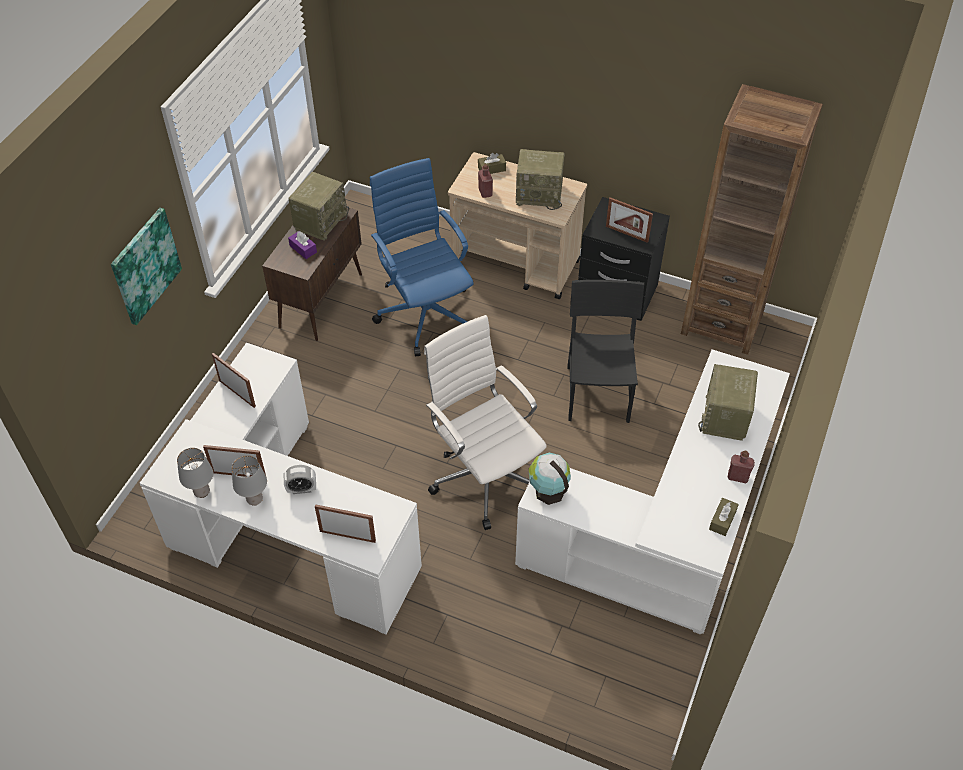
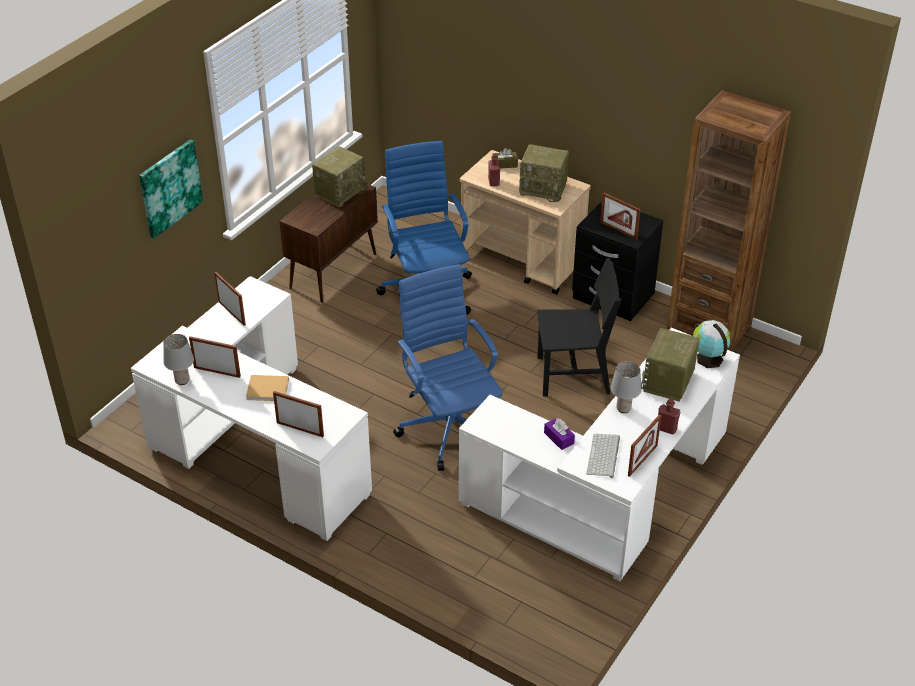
camera: 10 degrees right, 10 degrees down
grey table lamp [232,455,267,506] -> grey table lamp moved to [611,361,642,413]
alarm clock [284,465,316,494] -> beige book [246,375,289,401]
purple tissue box [288,231,317,259] -> purple tissue box moved to [544,418,575,450]
white office chair [424,315,547,530] -> blue office chair [393,264,502,471]
globe [529,453,571,505] -> globe moved to [693,320,730,368]
black chair [567,280,644,423] -> black chair turned 75 degrees clockwise [537,258,621,397]
brown tissue box [709,498,739,536] -> picture frame [628,414,662,477]
none -> keyboard [586,434,620,478]

